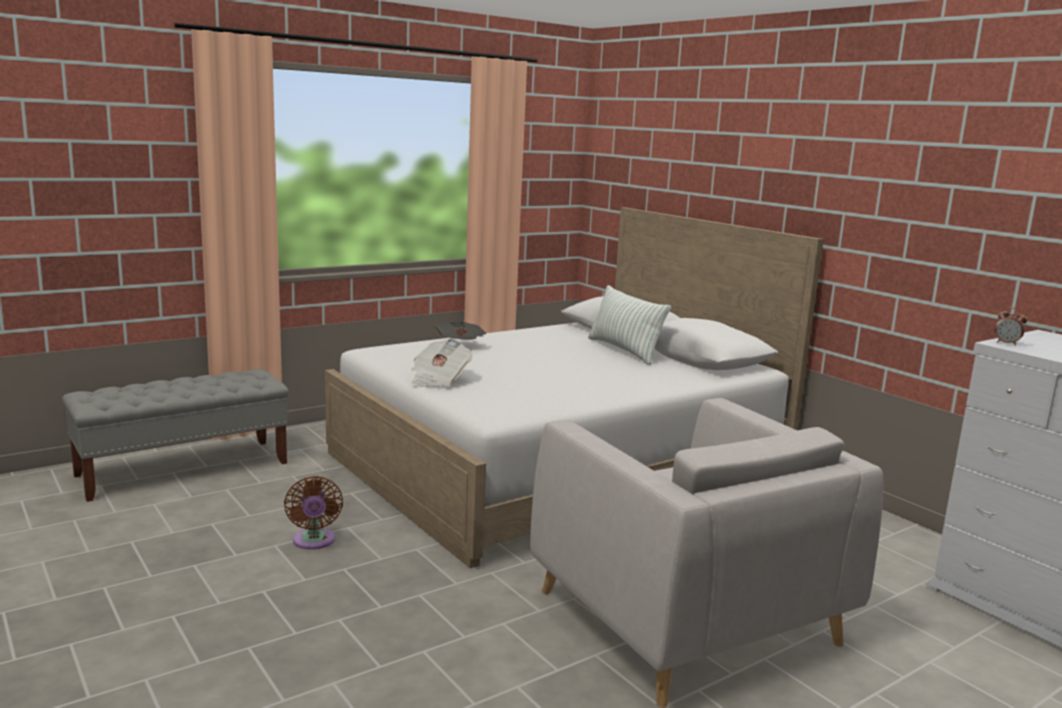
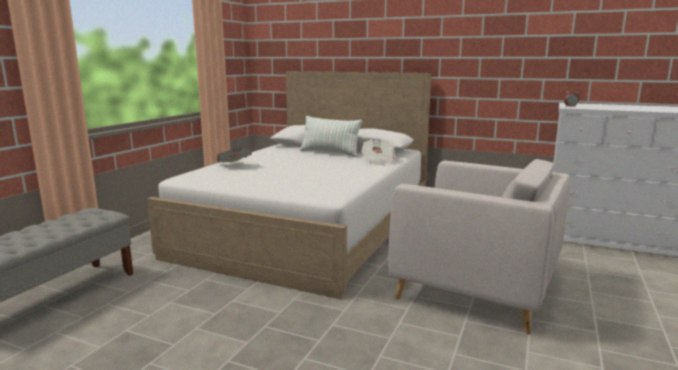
camera: 30 degrees left, 0 degrees up
brown fan [284,476,343,549] -> none
newspaper [411,338,472,387] -> newspaper moved to [361,138,395,166]

